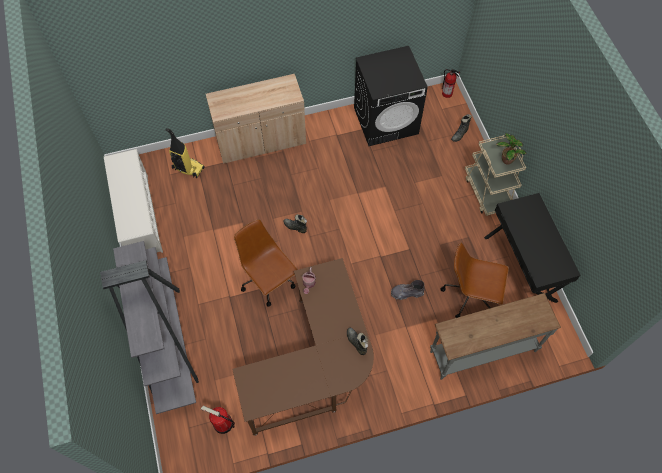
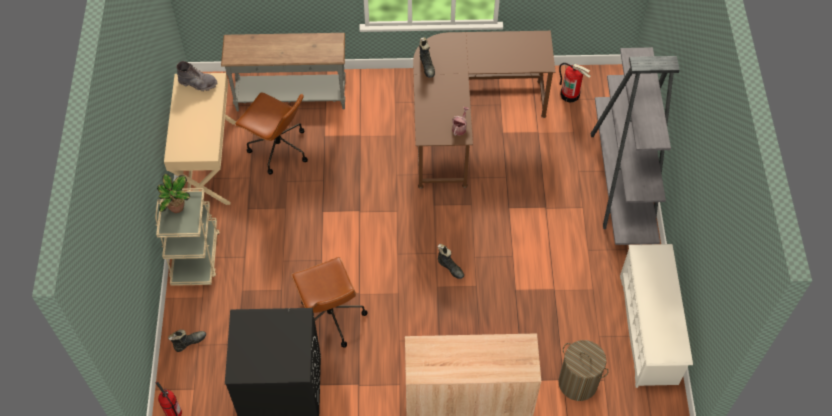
camera: 165 degrees left, 5 degrees down
vacuum cleaner [165,128,205,179] -> laundry basket [558,340,608,401]
brown office chair [234,219,298,307] -> brown office chair moved to [291,257,368,348]
grey boot [391,280,425,300] -> grey boot moved to [176,61,217,91]
black desk [484,193,581,303] -> beige desk [164,73,236,205]

